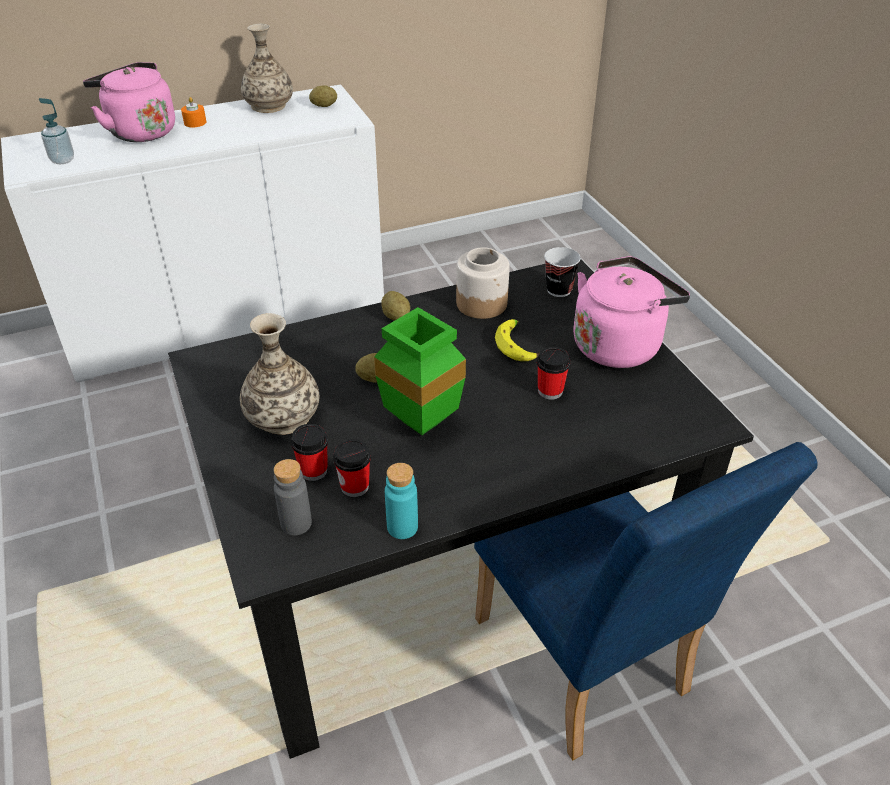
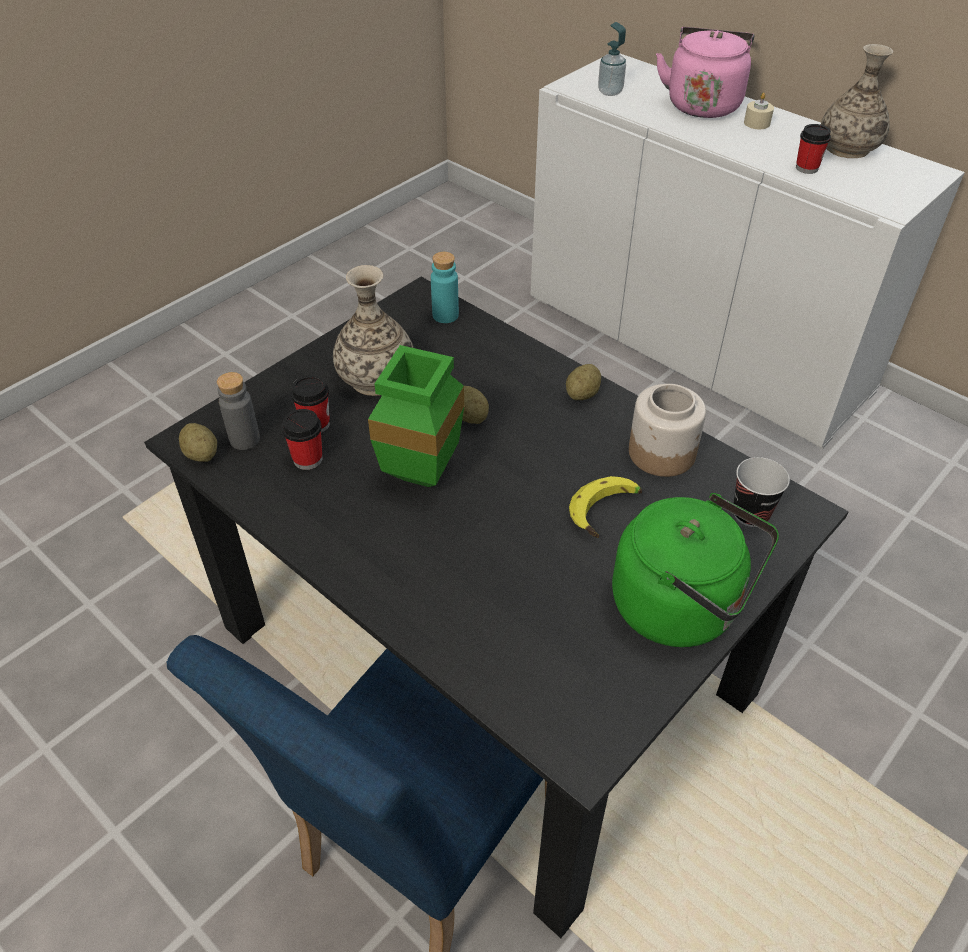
camera: 65 degrees right, 5 degrees up
orange candle [181,97,206,127] -> beige candle [744,93,774,129]
potato [309,85,337,107] -> potato moved to [179,423,217,462]
turquoise bottle [385,463,418,539] -> turquoise bottle moved to [431,252,459,323]
cup [537,347,570,400] -> cup moved to [796,124,831,174]
pink kettle [573,256,690,368] -> green kettle [612,493,779,647]

